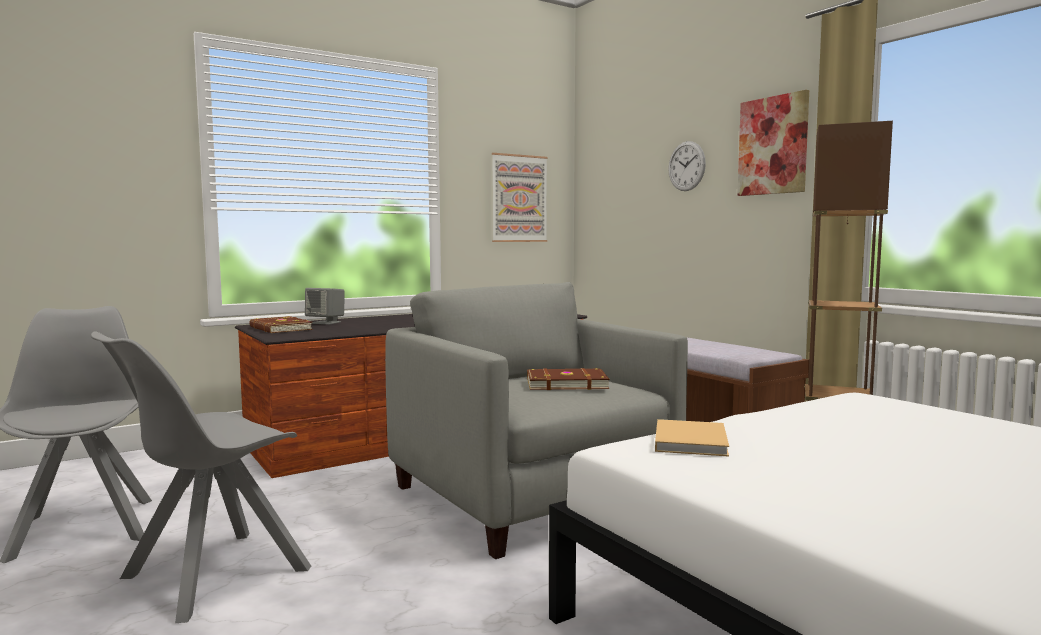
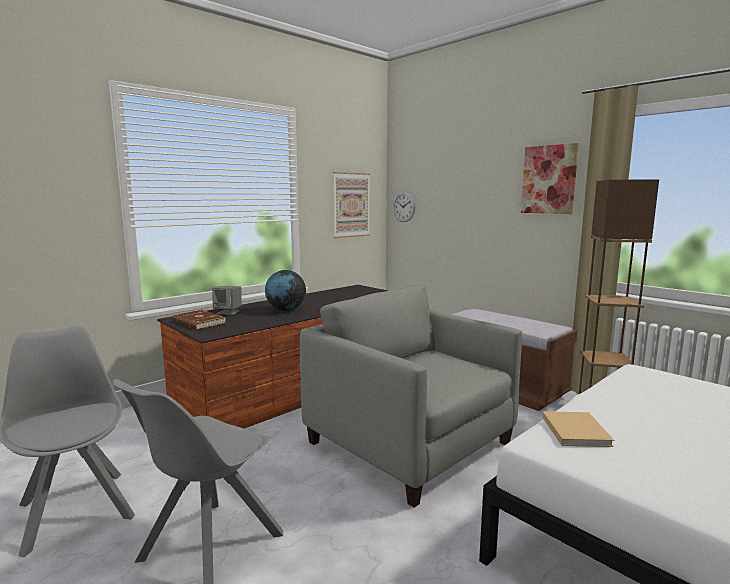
camera: 10 degrees left, 5 degrees up
brown book [527,368,609,390] -> none
wall clock [668,141,706,191] -> wall clock moved to [393,192,415,222]
none -> globe [265,270,306,311]

